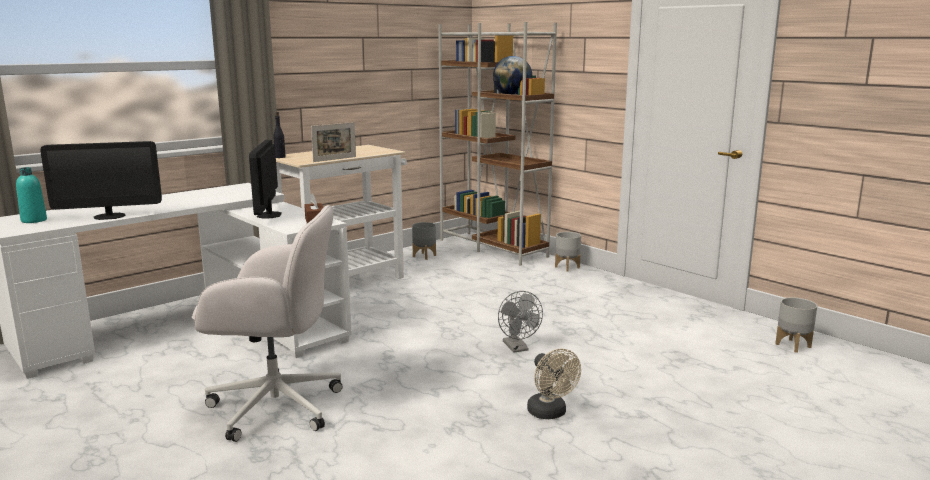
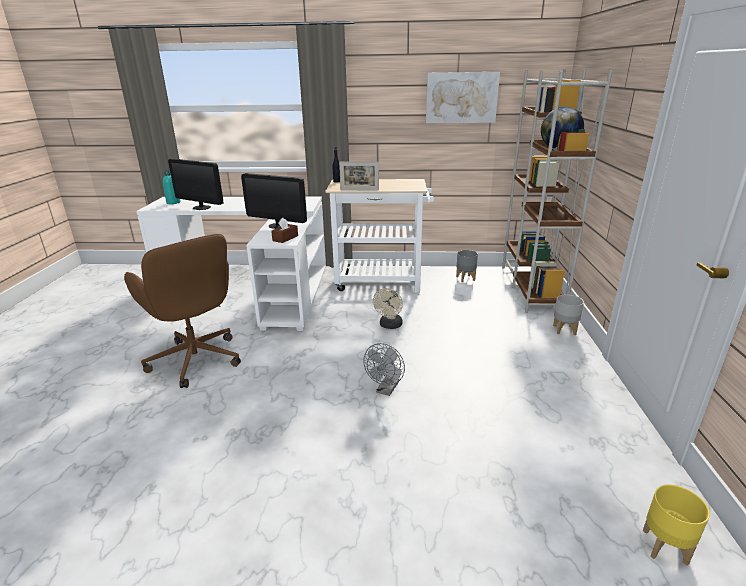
camera: 45 degrees right, 10 degrees up
white office chair [192,205,343,442] -> brown office chair [124,234,241,388]
monitor [249,140,282,219] -> monitor turned 105 degrees counterclockwise [241,173,307,229]
beige fan [527,349,581,419] -> beige fan moved to [373,288,403,329]
grey planter [775,297,817,353] -> yellow planter [642,484,710,566]
none -> picture [426,72,500,123]

